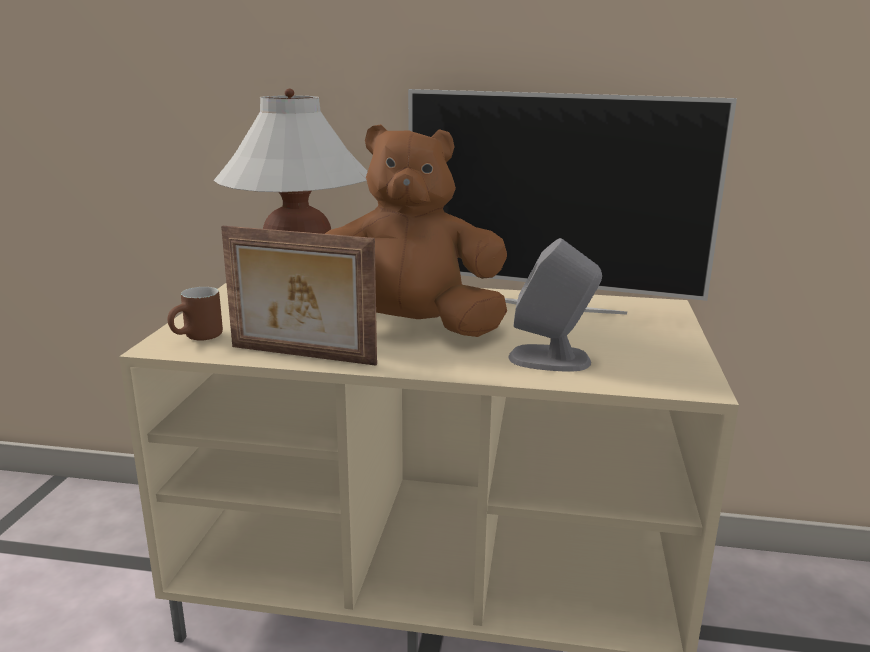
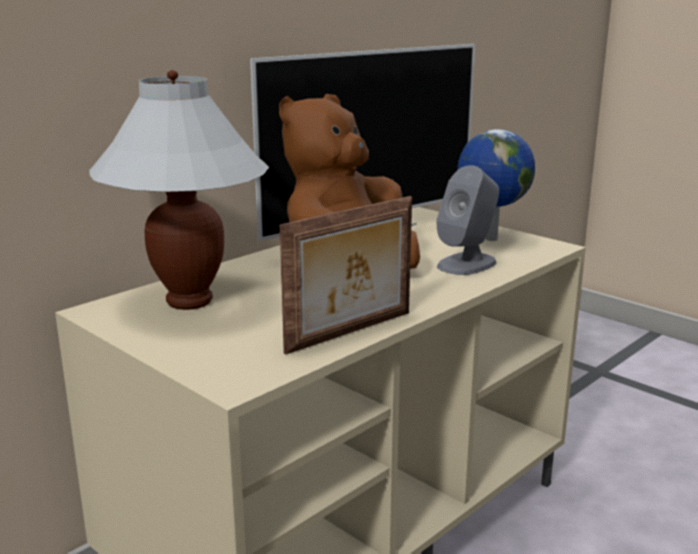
camera: 55 degrees left, 0 degrees up
brown mug [168,287,223,340] -> none
none -> globe [458,129,535,241]

